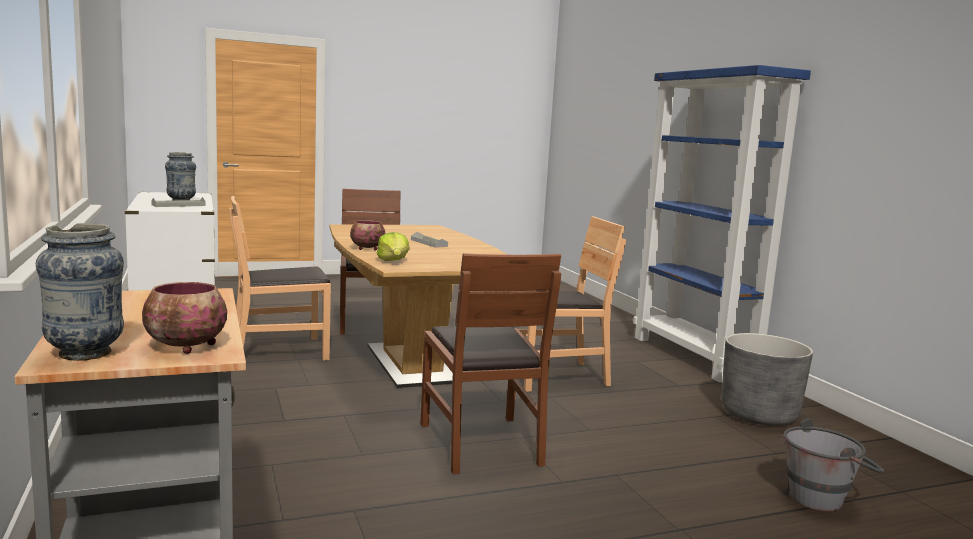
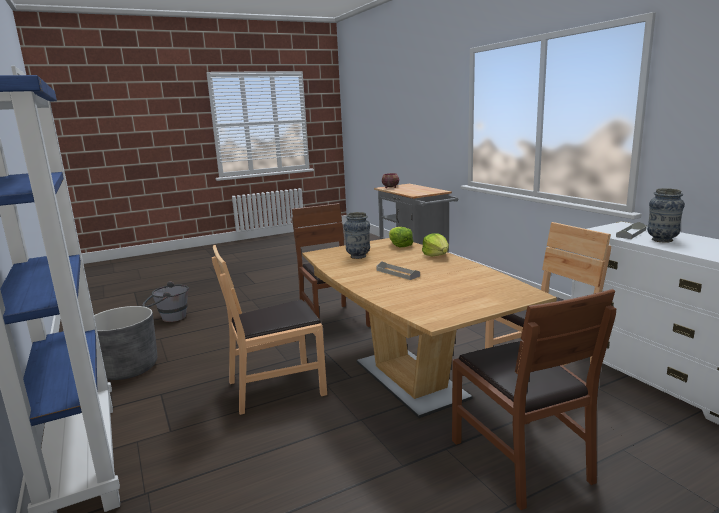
camera: 175 degrees right, 5 degrees up
vase [36,223,124,361] -> vase moved to [344,212,370,259]
bowl [350,220,386,250] -> lettuce [422,233,449,256]

